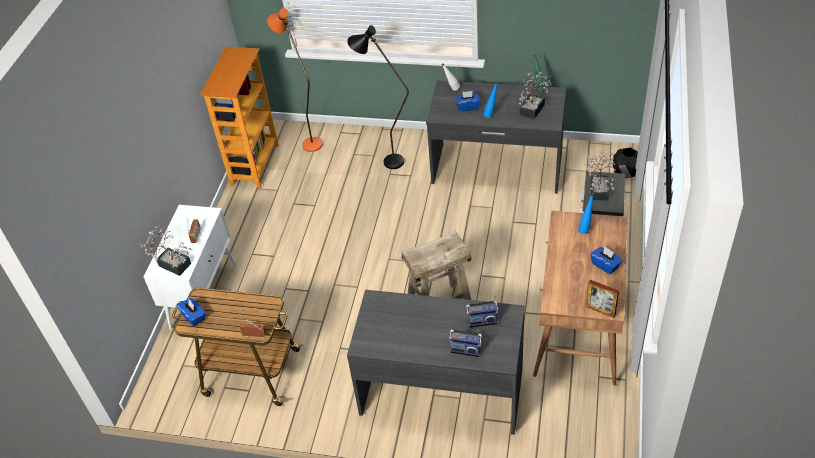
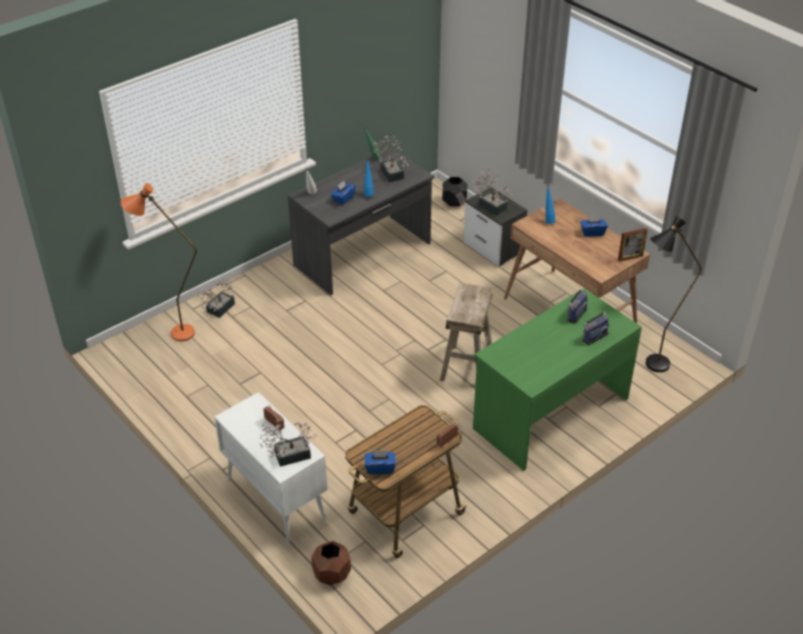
camera: 55 degrees left, 5 degrees down
bookcase [200,47,279,189] -> none
black floor lamp [347,25,409,169] -> black floor lamp moved to [646,216,702,372]
grey desk [347,290,525,435] -> green desk [473,288,642,471]
none -> potted plant [197,278,235,318]
none -> brown planter [311,541,351,585]

